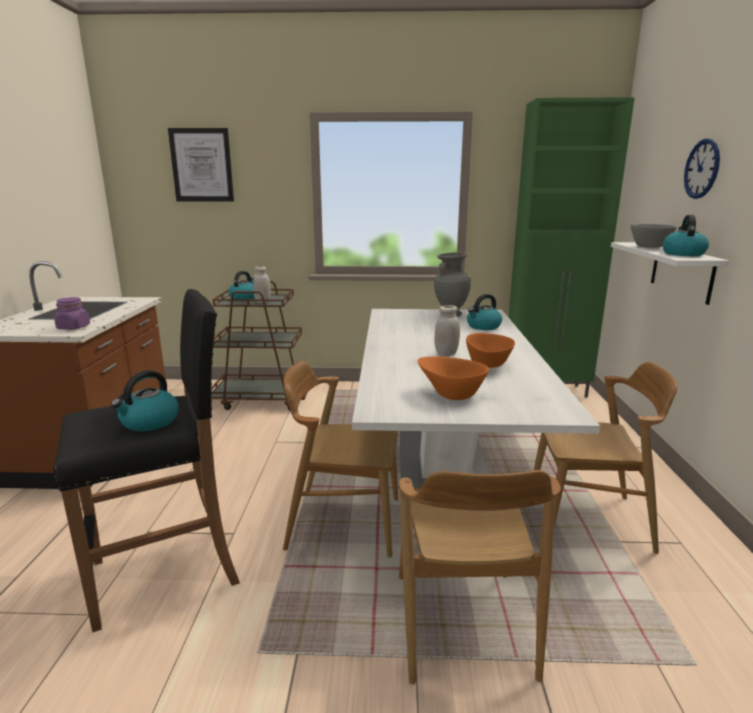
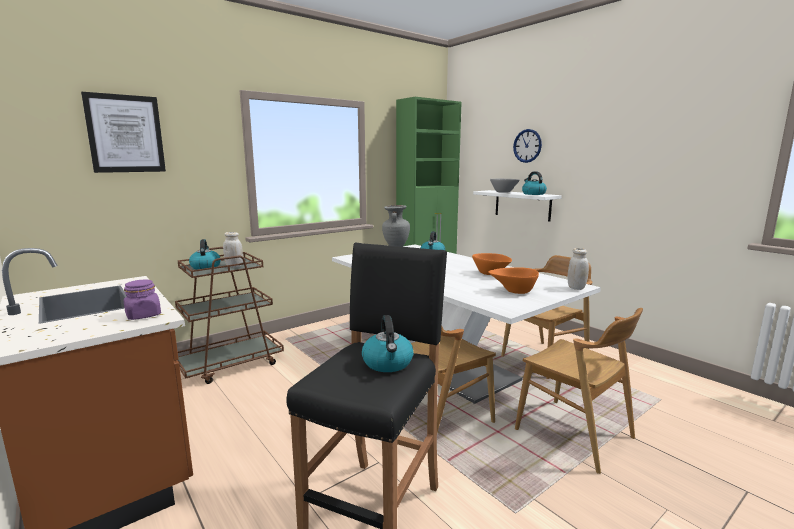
camera: 40 degrees left, 5 degrees down
white jar [435,305,460,356] -> white jar moved to [568,248,589,290]

